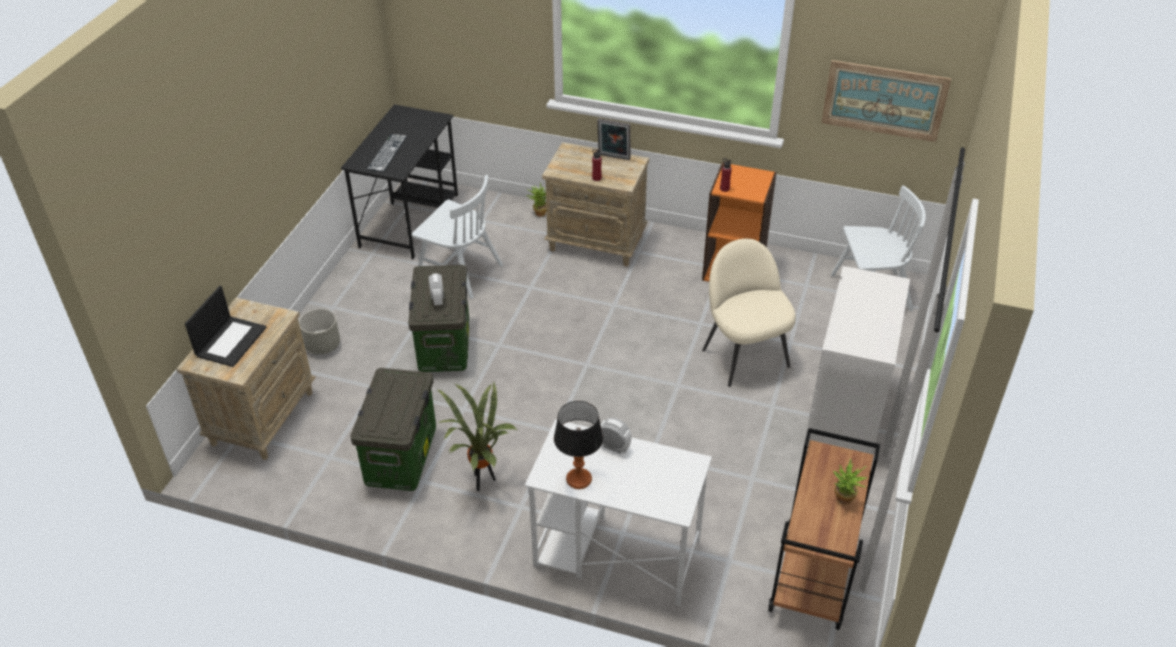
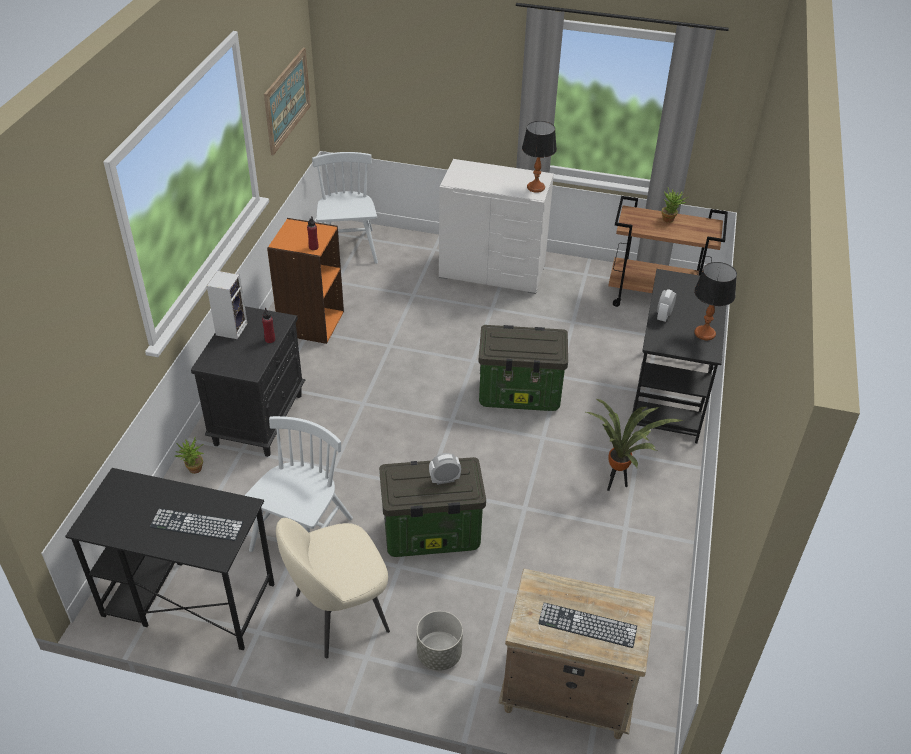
camera: 95 degrees left, 0 degrees up
laptop [185,286,267,367] -> keyboard [538,602,637,648]
storage box [350,368,436,491] -> storage box moved to [478,325,568,411]
white desk [525,419,712,606] -> black desk [632,269,726,443]
beige nightstand [542,142,649,266] -> black nightstand [191,306,306,457]
picture frame [597,118,631,160] -> speaker [207,271,247,339]
beige chair [702,239,796,387] -> beige chair moved to [276,518,390,659]
none -> table lamp [522,121,557,193]

